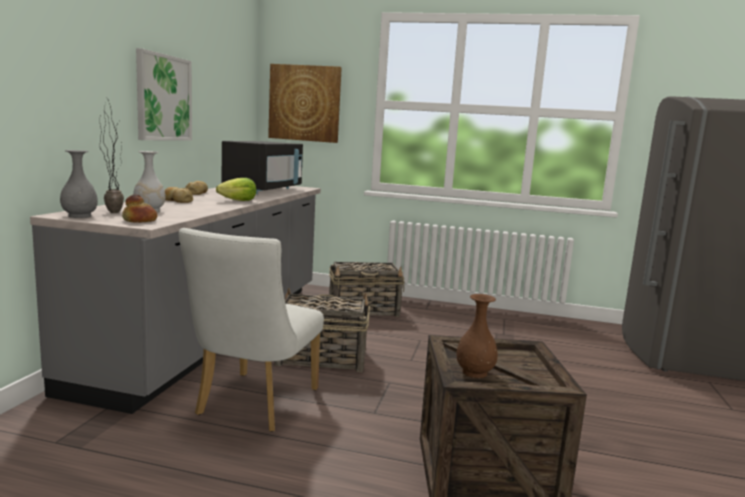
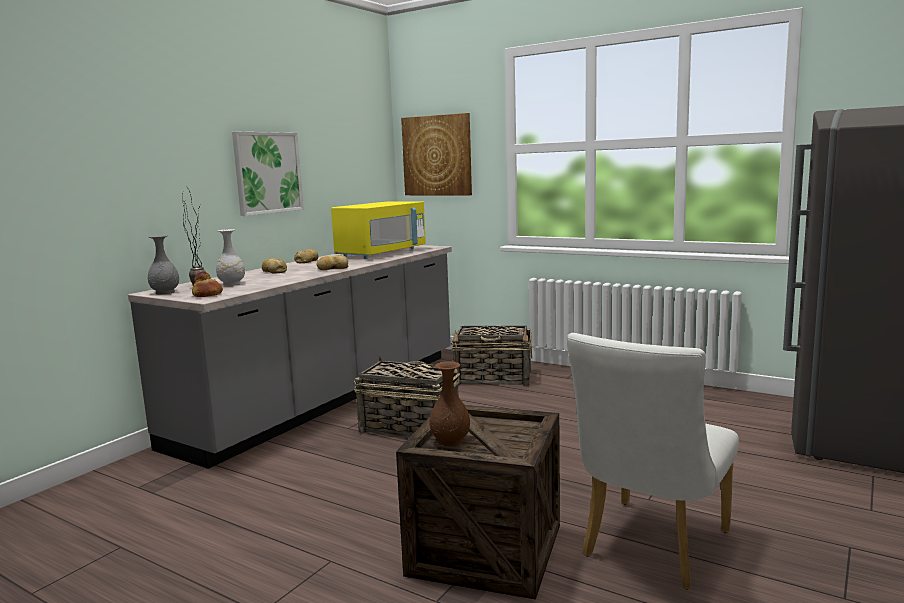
camera: 20 degrees right, 0 degrees up
white chair [178,228,324,432] -> white chair moved to [567,333,739,590]
lettuce [216,178,256,201] -> bread [317,255,348,270]
black microwave [222,141,303,194] -> yellow microwave [331,201,426,259]

